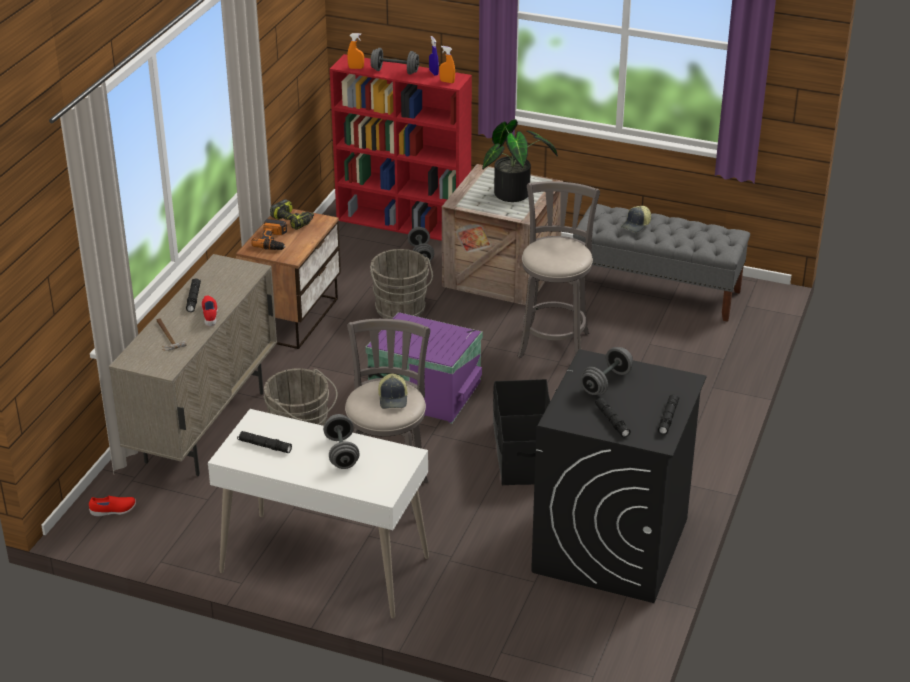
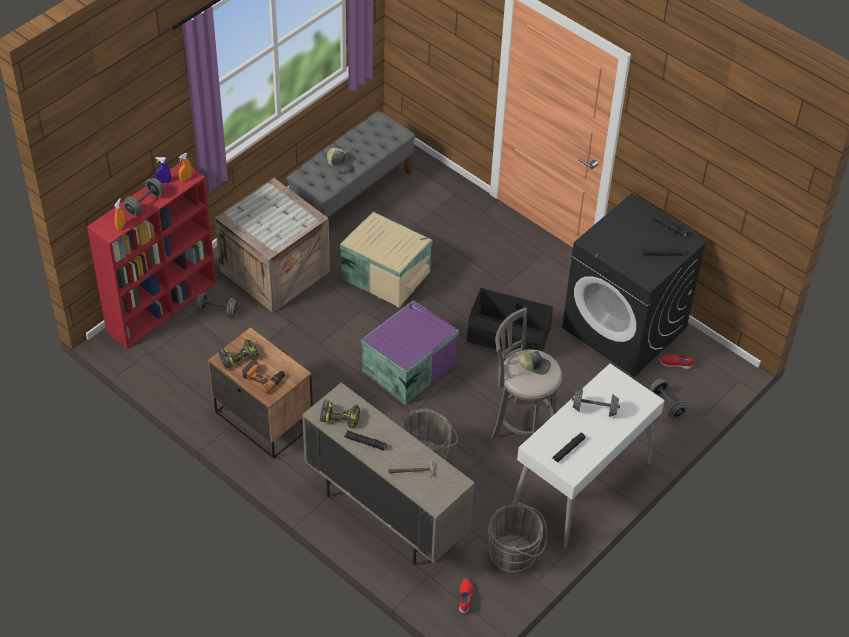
camera: 70 degrees left, 15 degrees up
red shoe [202,296,218,326] -> red shoe moved to [659,354,693,369]
grey bucket [370,249,433,319] -> grey bucket moved to [488,502,547,573]
potted plant [482,119,558,202] -> none
grey stool [517,181,600,358] -> beige storage box [340,212,433,308]
grey dumbbell [581,347,633,395] -> grey dumbbell moved to [650,379,687,418]
none -> power drill [320,400,360,428]

